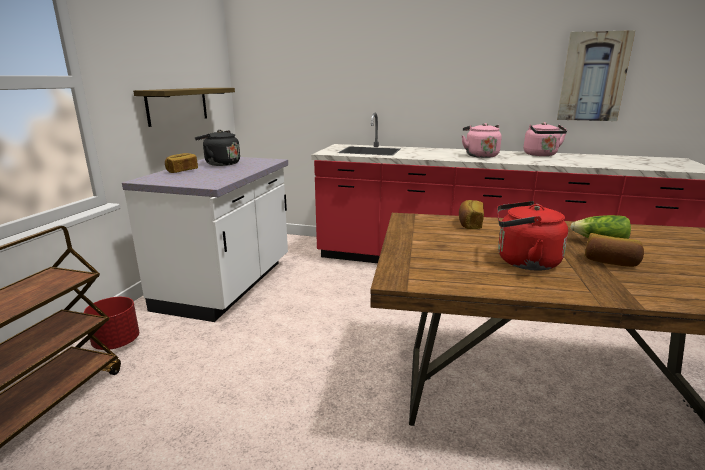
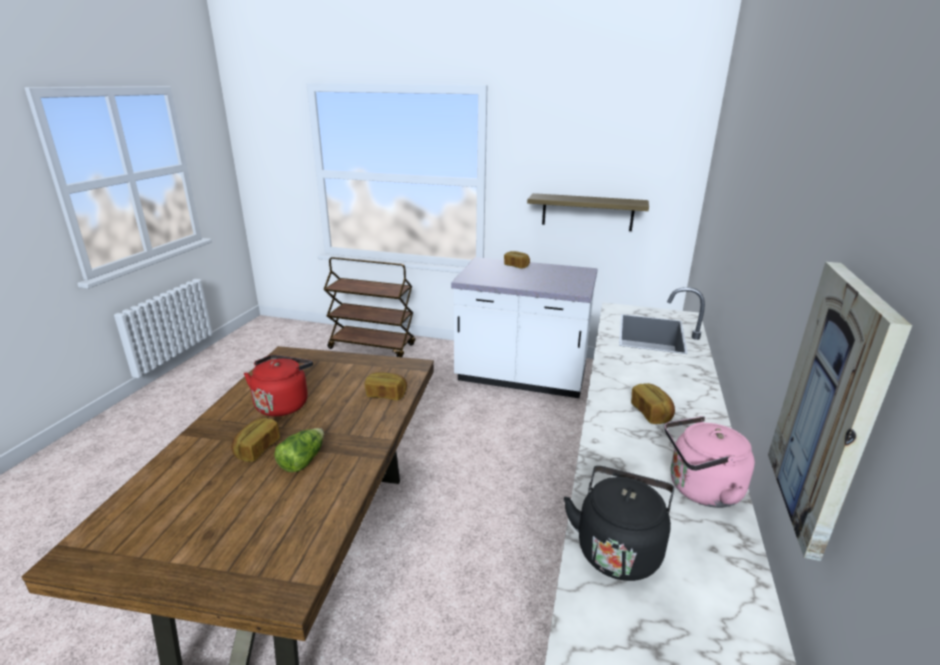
camera: 90 degrees right, 5 degrees up
red planter [84,297,139,350] -> none
black kettle [195,130,240,166] -> black kettle moved to [564,466,674,581]
pink kettle [462,123,502,158] -> bread [631,383,675,424]

